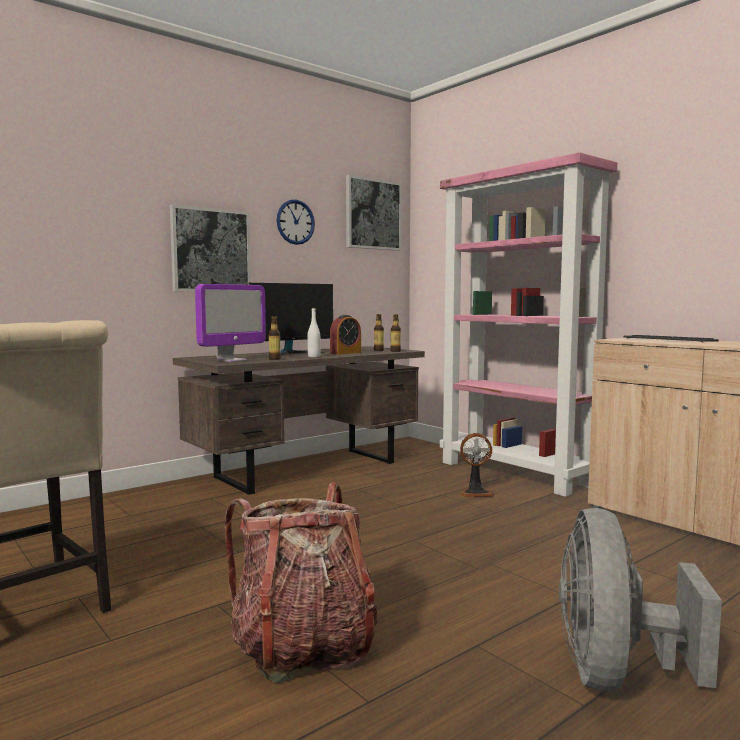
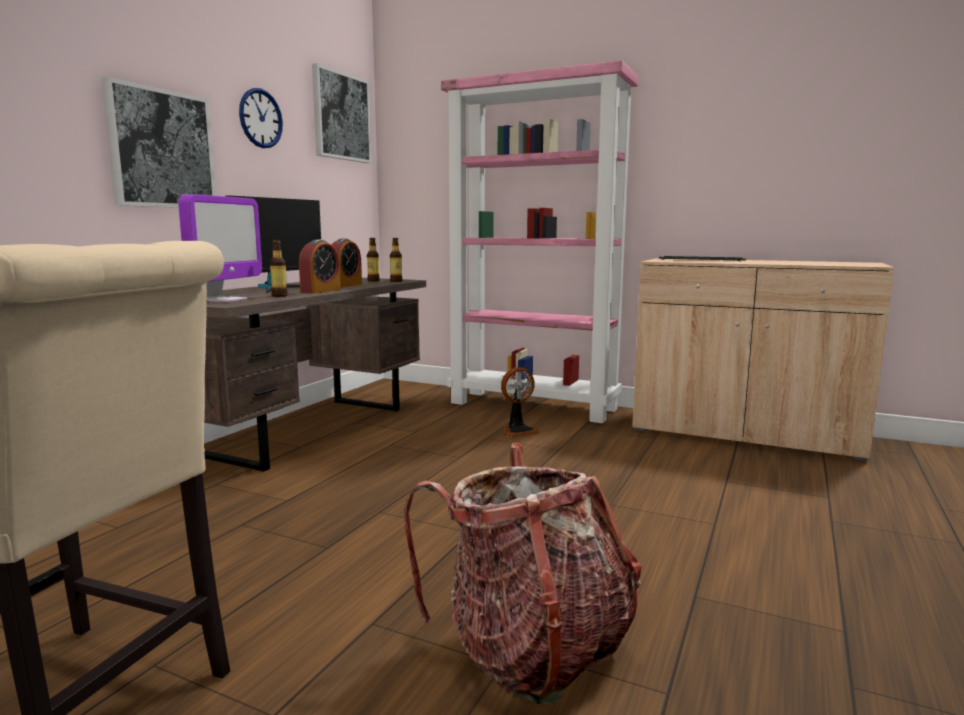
camera: 25 degrees left, 5 degrees up
white bottle [307,307,321,357] -> alarm clock [299,239,340,293]
grey fan [559,508,722,691] -> none

